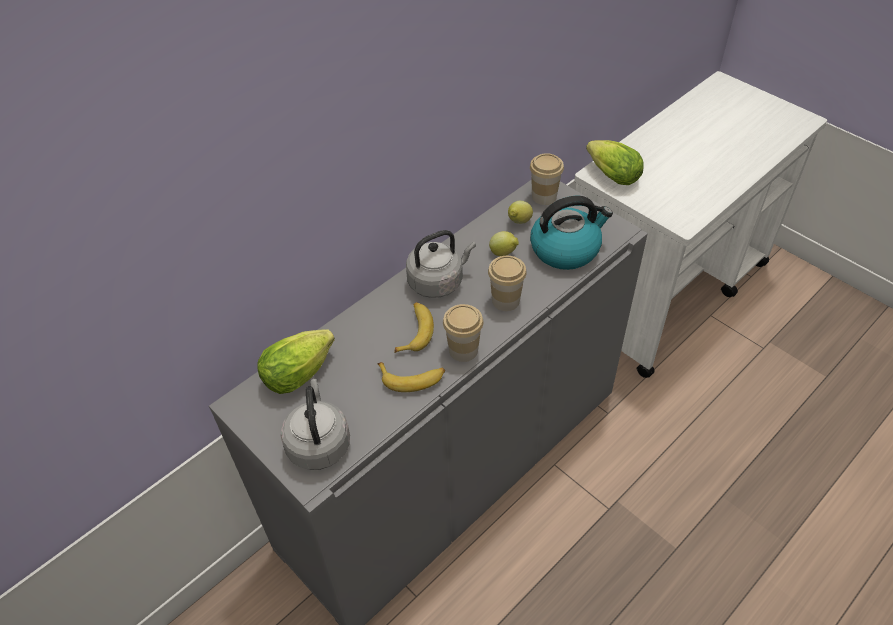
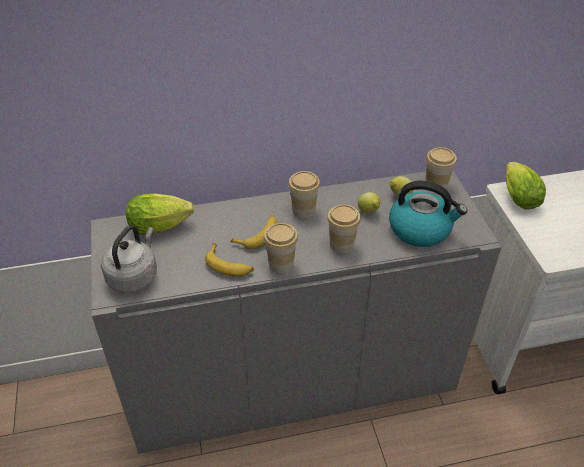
camera: 30 degrees right, 5 degrees down
grey kettle [406,230,476,298] -> cup [288,171,320,218]

